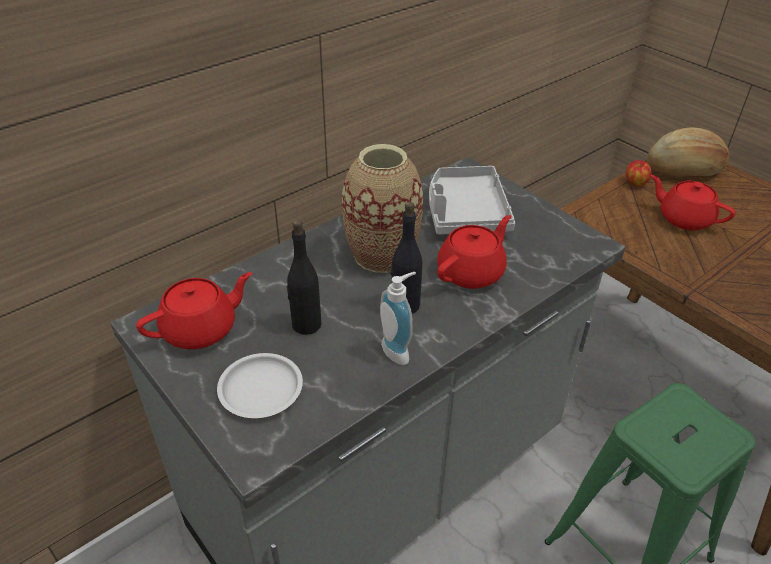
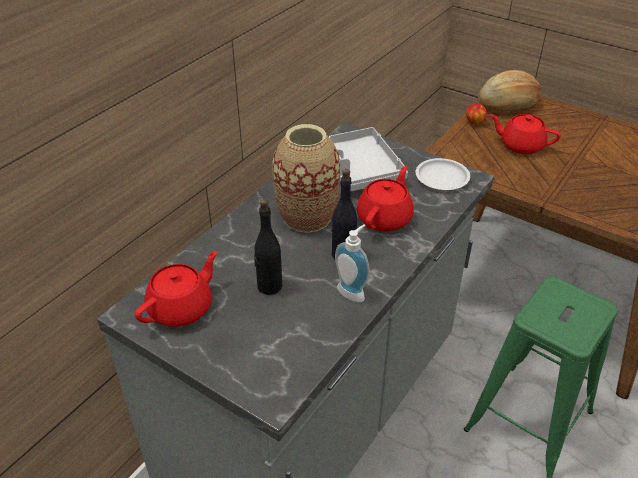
camera: 15 degrees left, 0 degrees up
white plate [217,353,303,418] -> white plate moved to [416,158,470,190]

